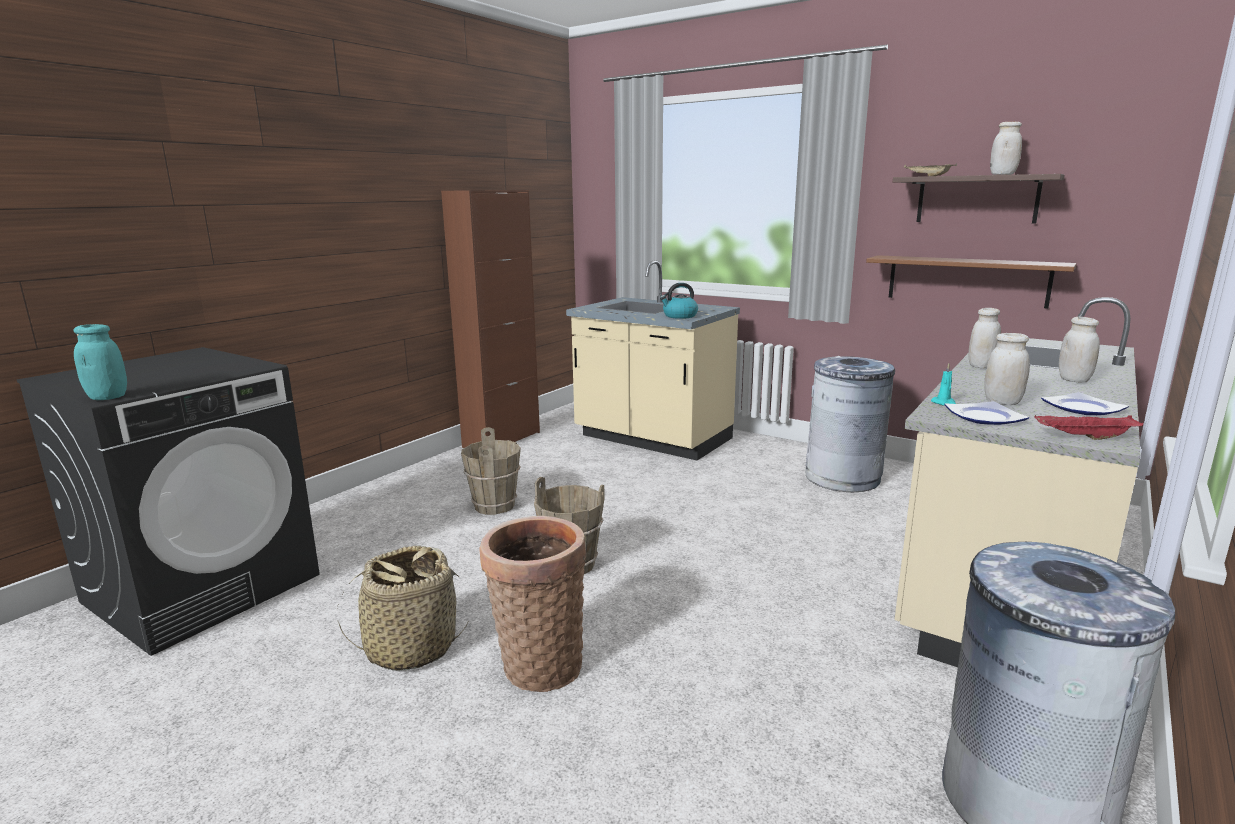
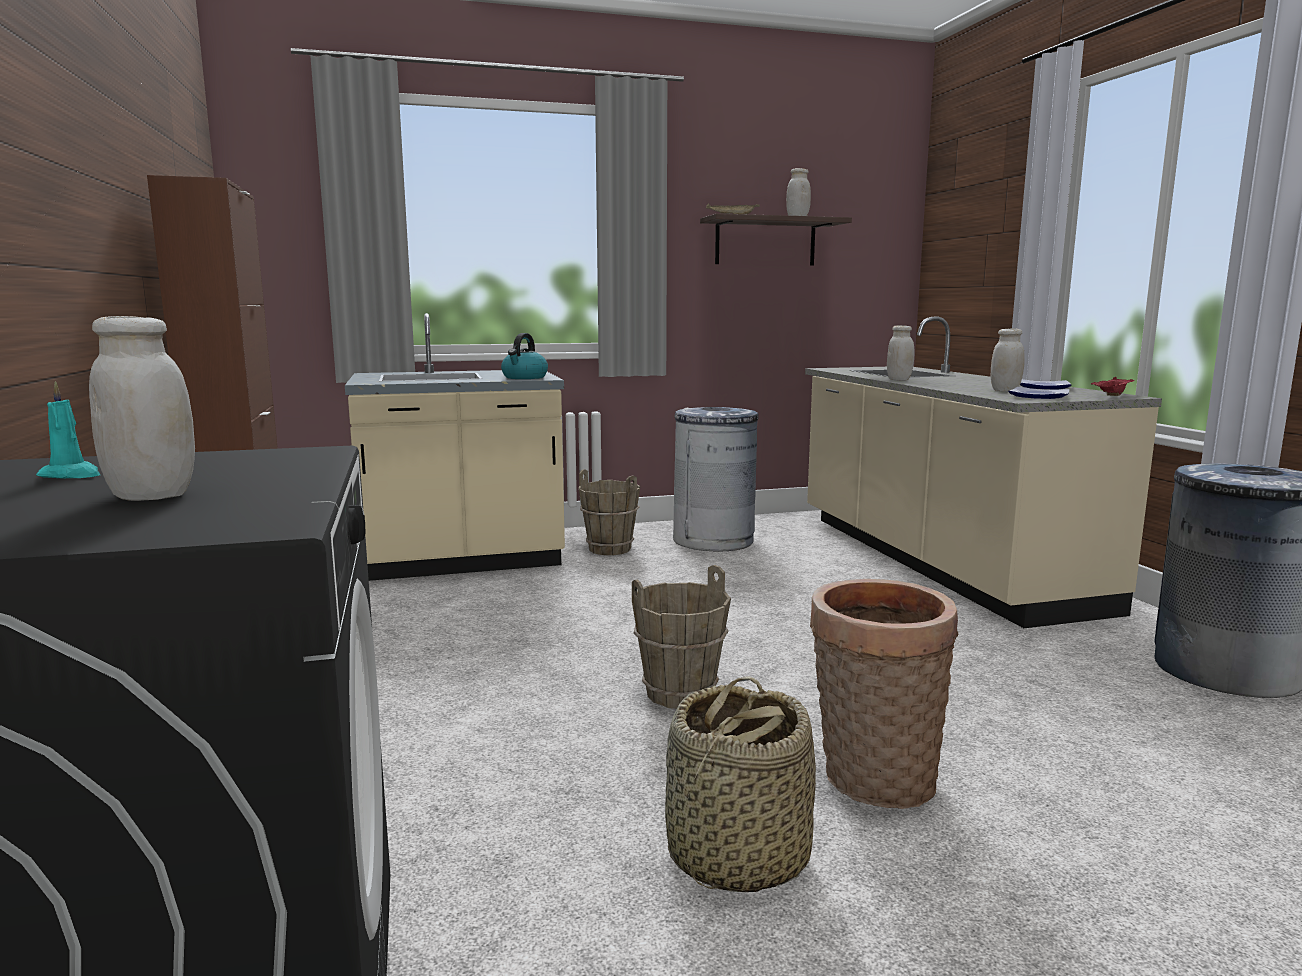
camera: 50 degrees left, 5 degrees down
turquoise jar [74,324,127,400] -> none
brown bucket [461,427,521,515] -> brown bucket moved to [579,469,640,555]
brown shelf [866,255,1077,309] -> none
turquoise candle [931,364,956,406] -> turquoise candle moved to [36,381,100,478]
white jar [1059,317,1100,382] -> white jar moved to [89,316,195,501]

